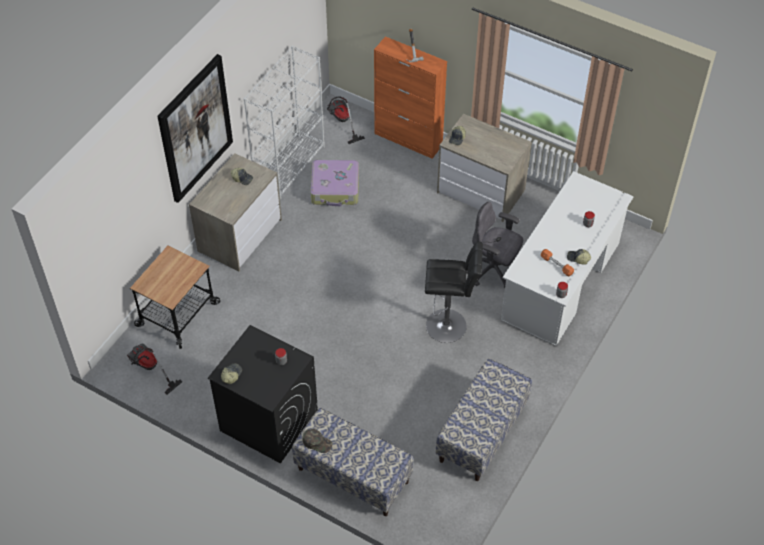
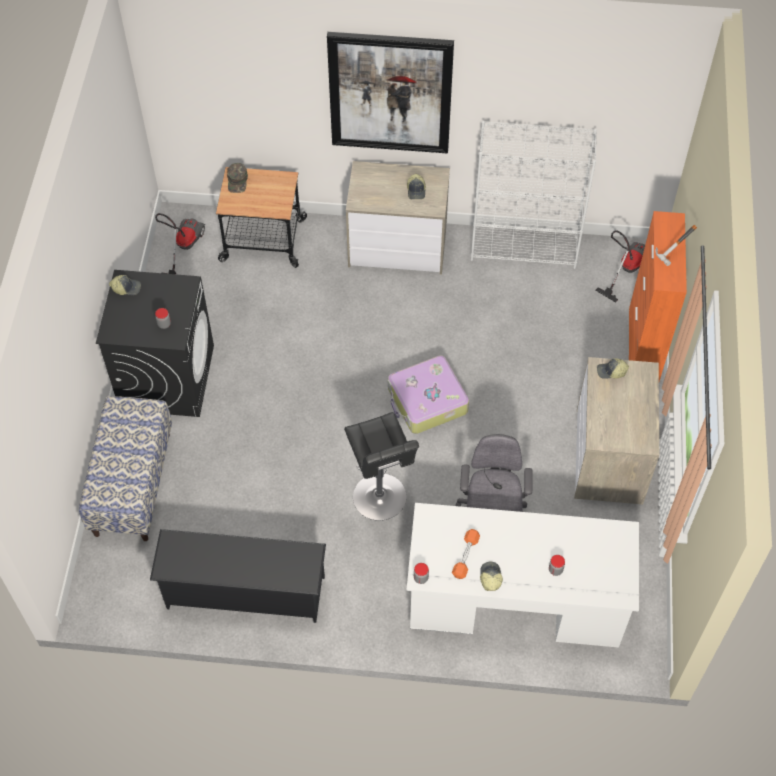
camera: 65 degrees right, 5 degrees up
green cap [302,429,332,453] -> green cap moved to [227,163,248,193]
suitcase [310,160,359,207] -> suitcase moved to [388,355,469,434]
bench [436,358,532,481] -> black shoe rack [150,529,326,623]

